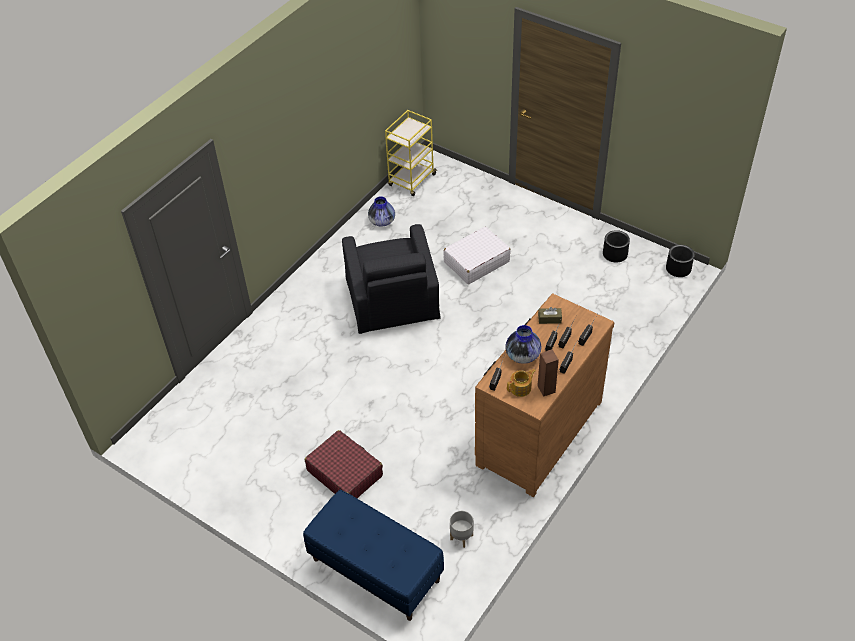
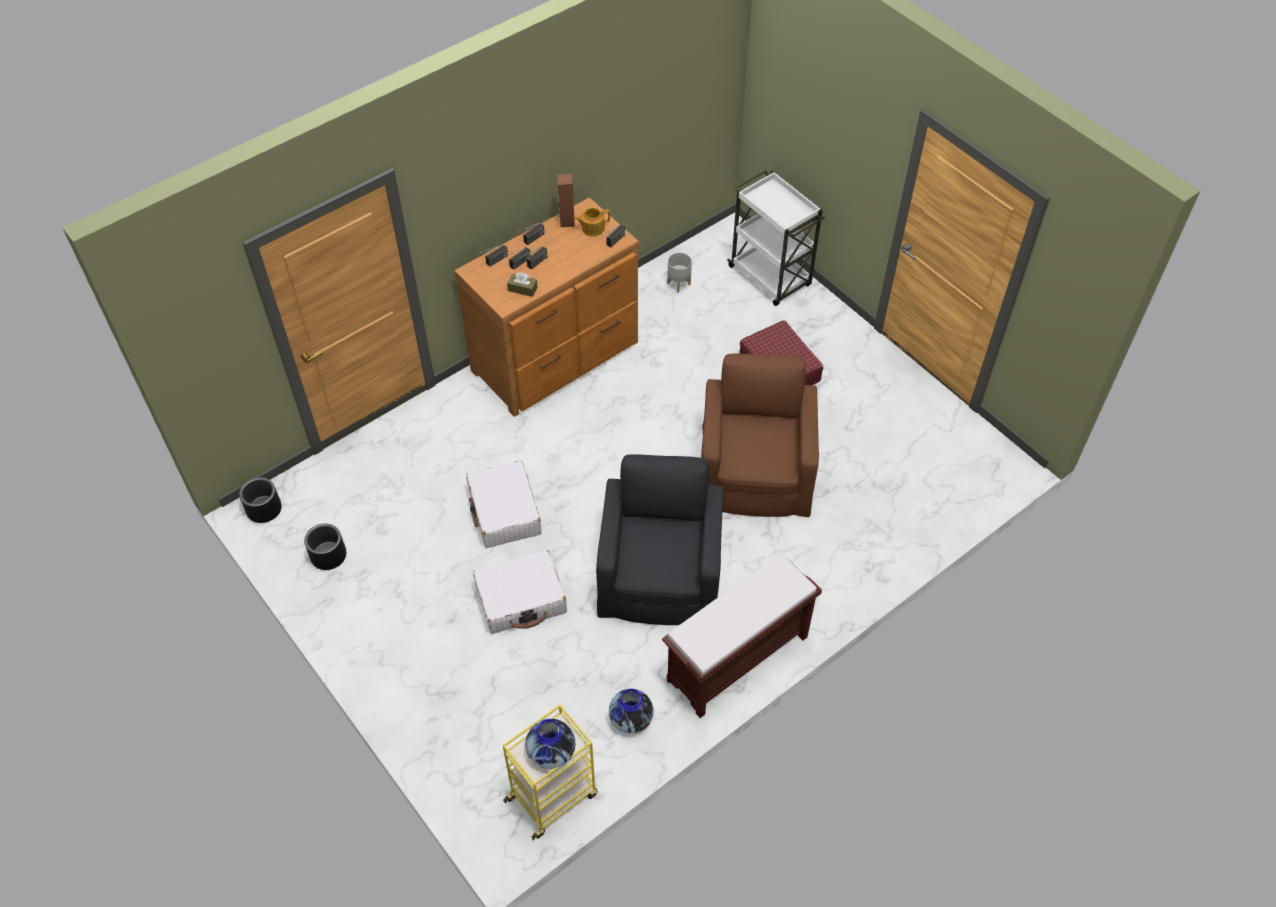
camera: 165 degrees left, 5 degrees up
blue bench [303,490,444,621] -> white cart [727,170,825,306]
vase [505,325,541,364] -> vase moved to [525,719,575,769]
none -> white suitcase [466,461,542,548]
none -> brown bench [662,553,822,718]
none -> brown armchair [701,354,819,517]

